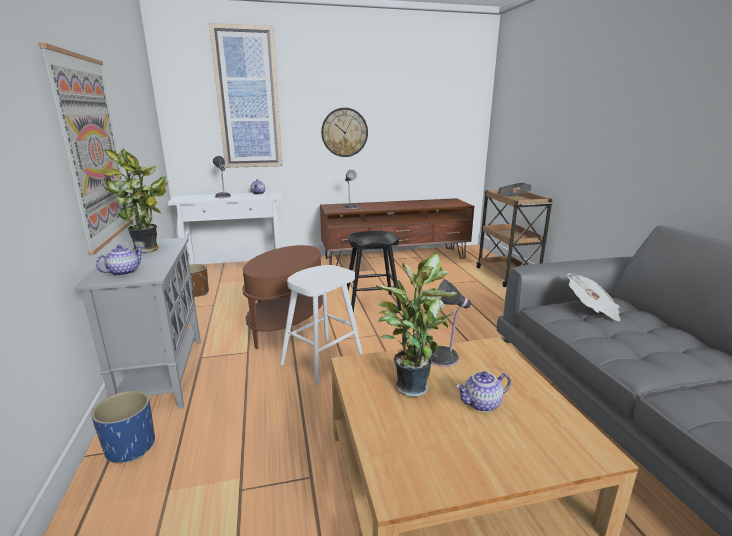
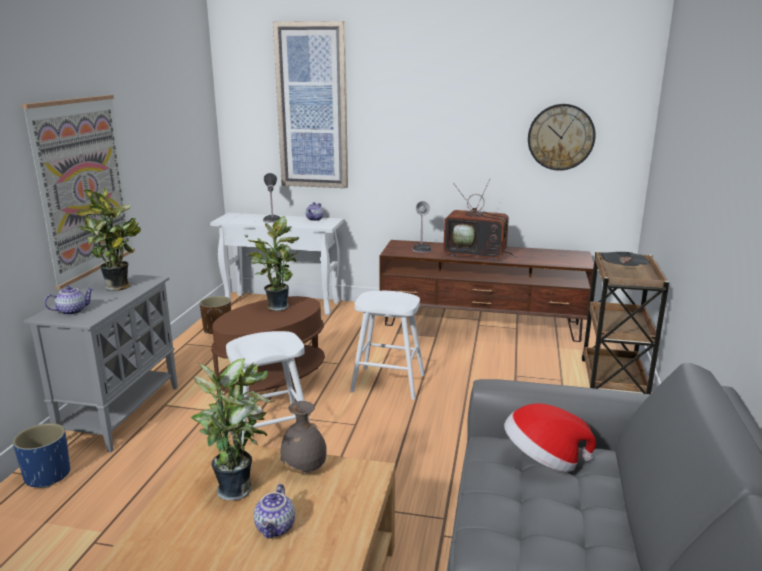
camera: 25 degrees right, 0 degrees up
wall clock [321,108,368,157] -> wall clock moved to [528,104,596,171]
black stool [347,231,402,313] -> white stool [350,291,425,400]
table lamp [431,280,472,367] -> grey vase [280,401,327,474]
teapot [456,371,511,412] -> teapot turned 90 degrees counterclockwise [254,484,295,539]
newspaper [567,273,621,322] -> hat [504,403,596,472]
none -> potted plant [248,216,300,311]
none -> television [443,178,516,261]

